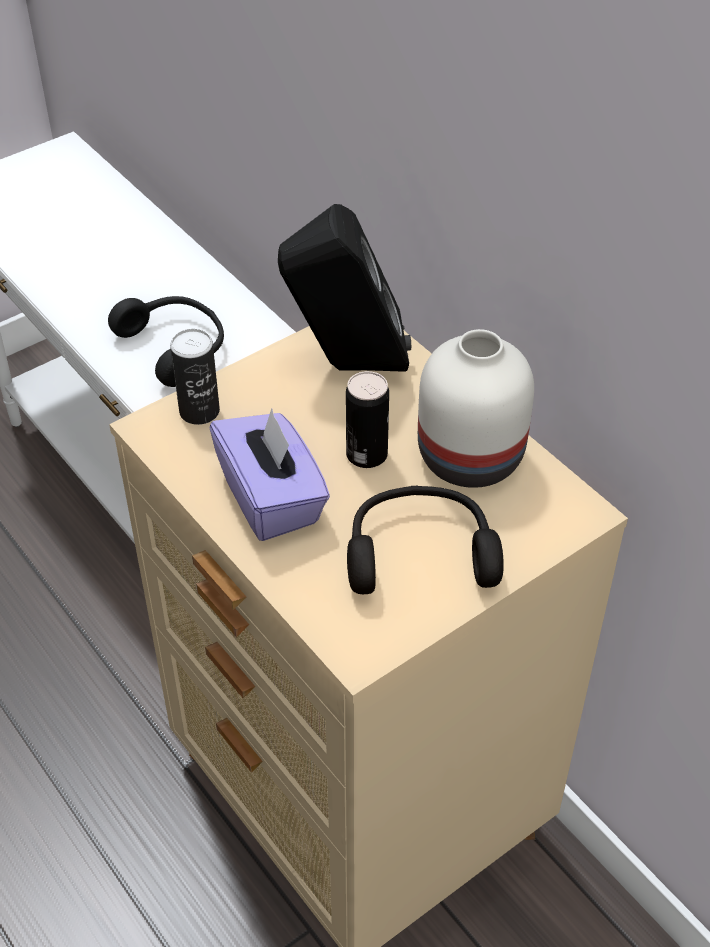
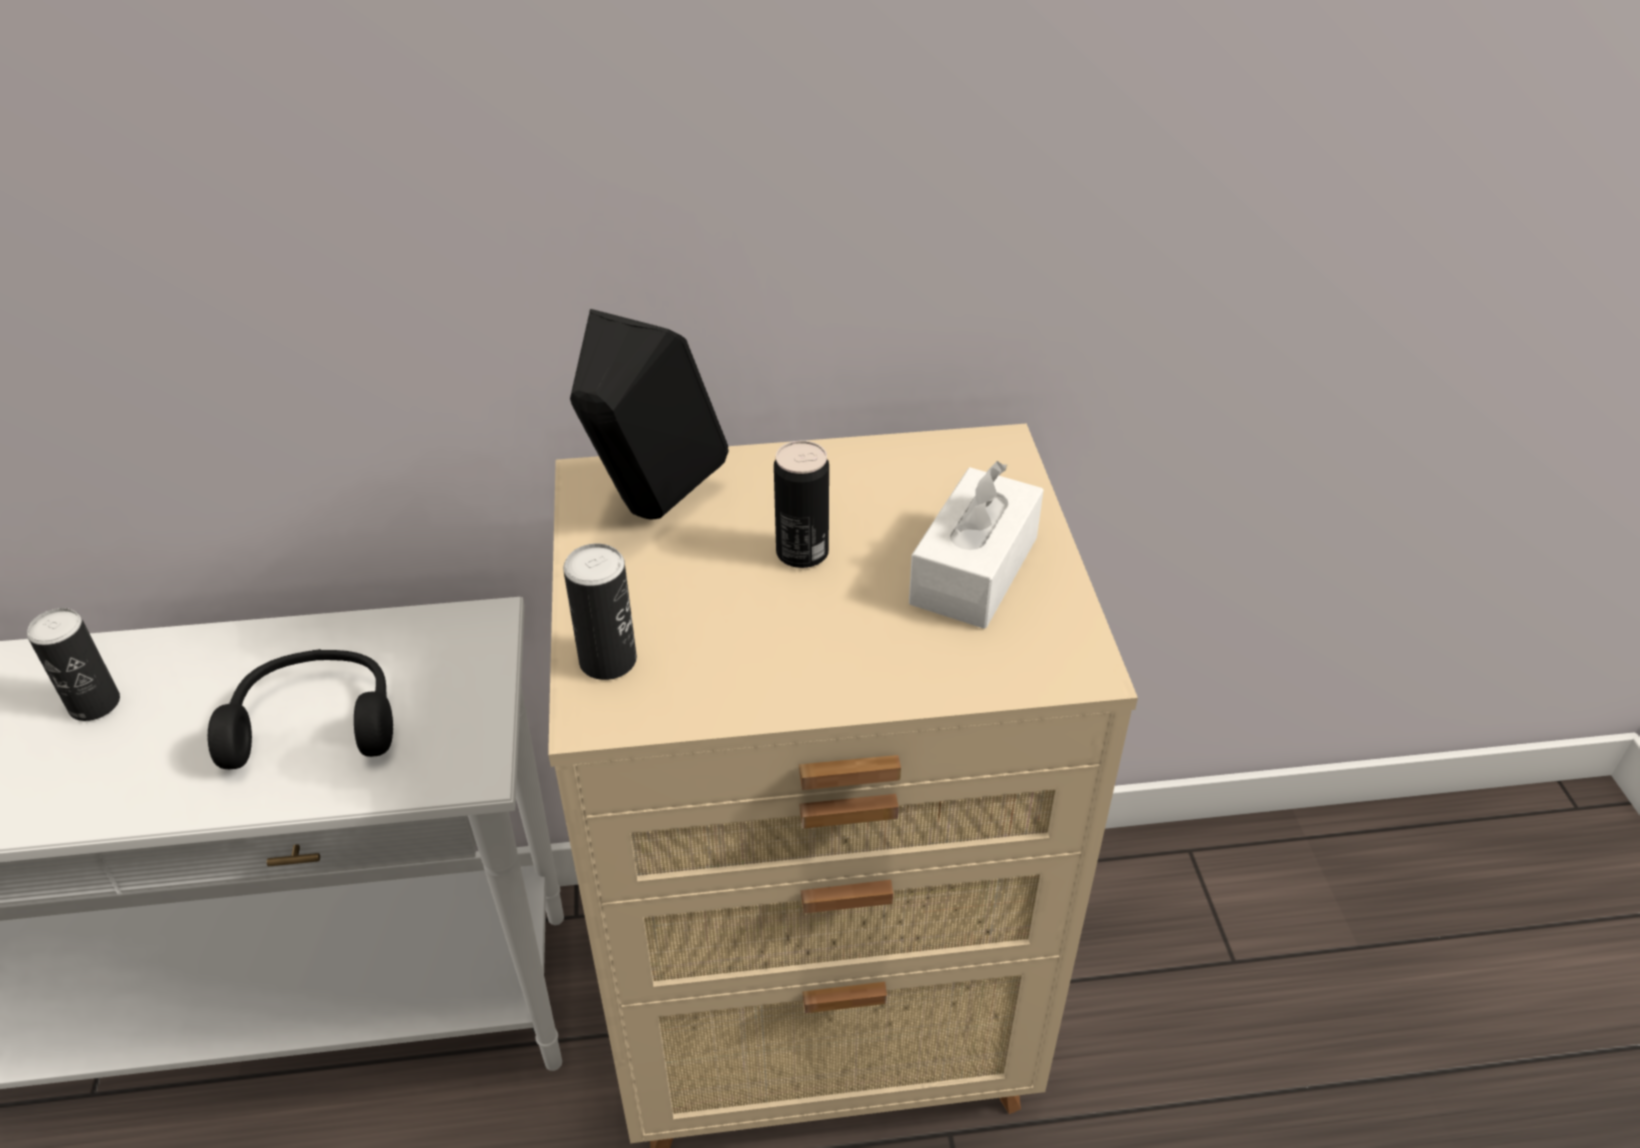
camera: 60 degrees left, 5 degrees down
purple tissue box [210,408,330,541] -> none
black headphones [347,485,504,594] -> white tissue box [909,461,1044,629]
white vase [418,329,534,488] -> none
none -> can [27,608,120,721]

